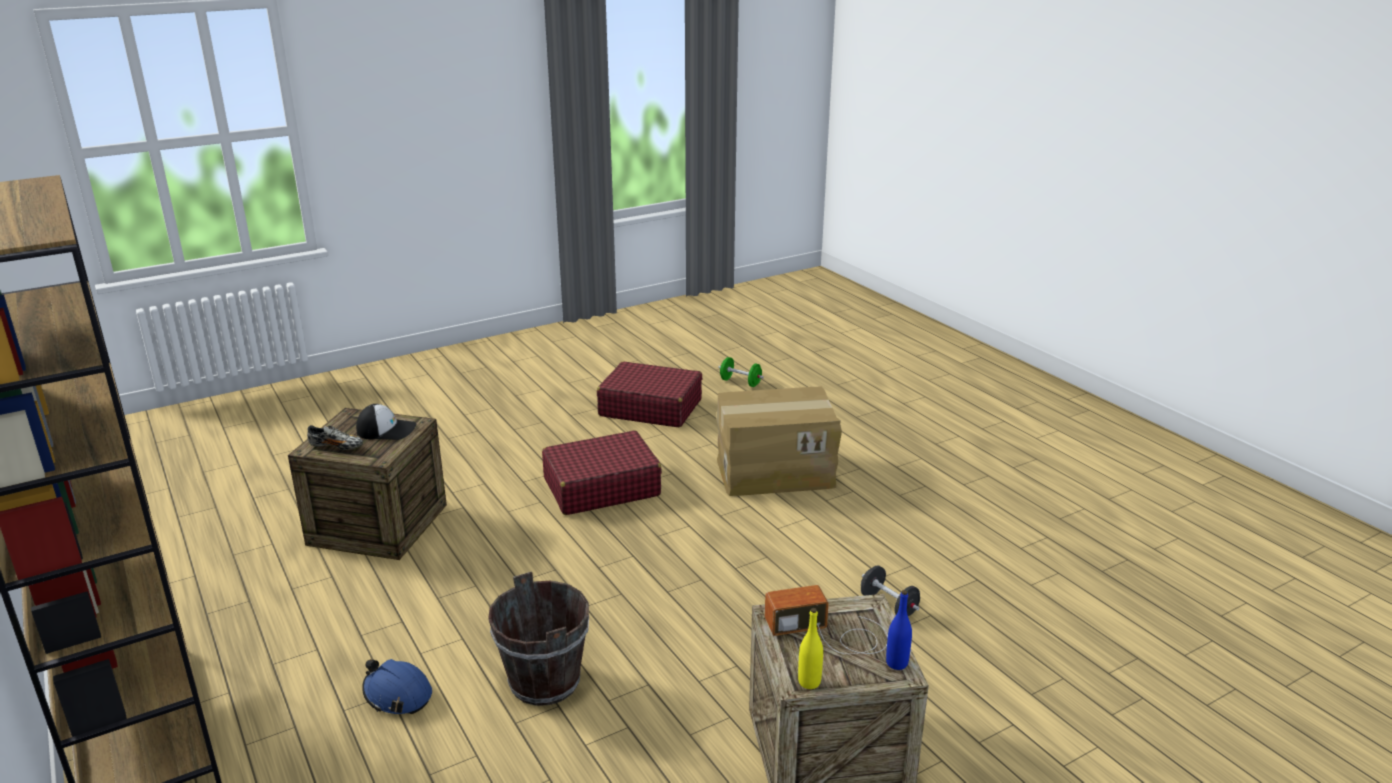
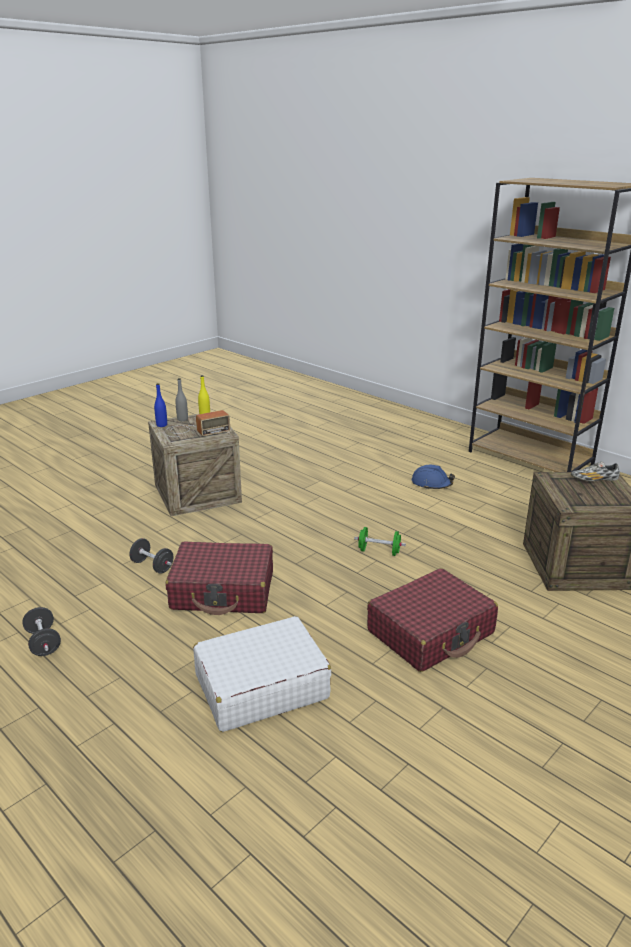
camera: 165 degrees right, 0 degrees up
cap [356,404,417,440] -> none
brown bucket [488,572,589,706] -> none
red suitcase [597,362,702,427] -> red suitcase moved to [166,541,273,615]
cardboard box [717,387,842,496] -> white suitcase [193,616,331,732]
green dumbbell [718,357,764,387] -> green dumbbell moved to [354,527,406,556]
none -> black dumbbell [22,607,61,656]
none -> grey bottle [175,378,188,421]

